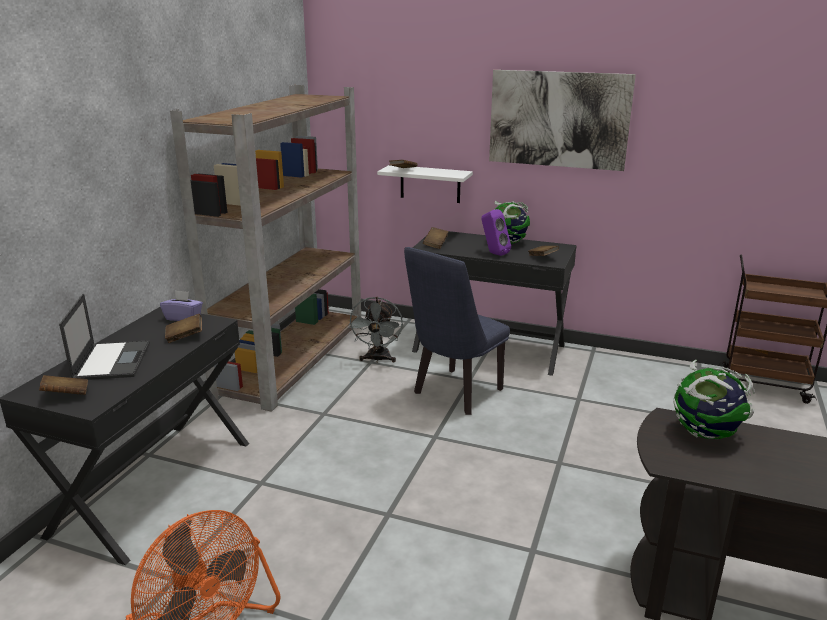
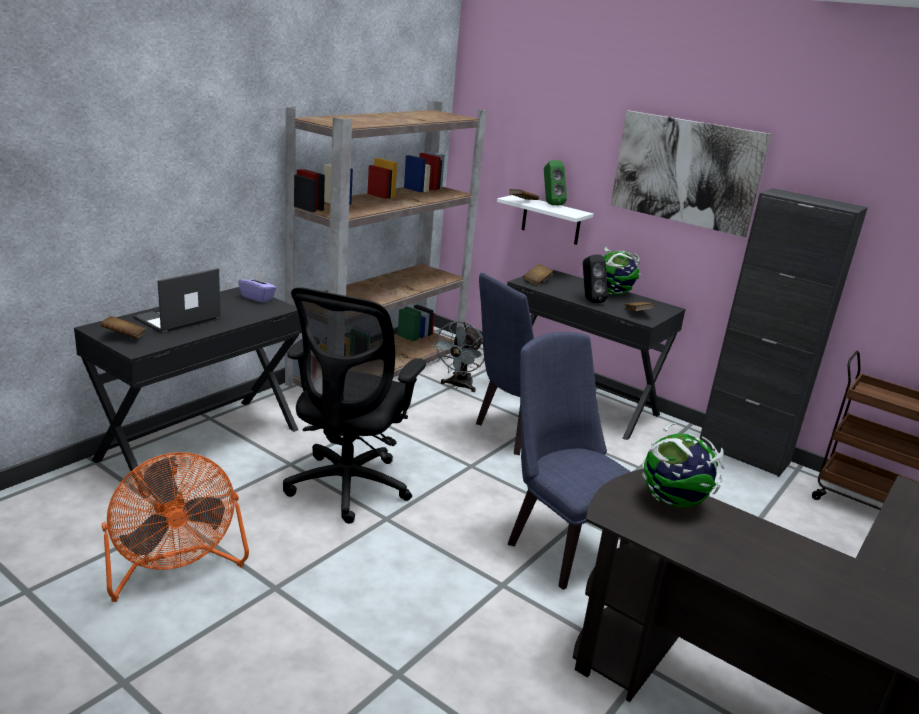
camera: 15 degrees right, 0 degrees up
laptop [59,294,150,380] -> laptop turned 150 degrees counterclockwise [133,268,221,334]
brown book [165,314,202,343] -> none
purple speaker [481,209,511,256] -> black speaker [583,255,608,303]
none -> black office chair [283,287,426,524]
none -> blue chair [508,332,631,590]
none -> green speaker [544,160,567,206]
none -> black cabinet [700,188,868,477]

